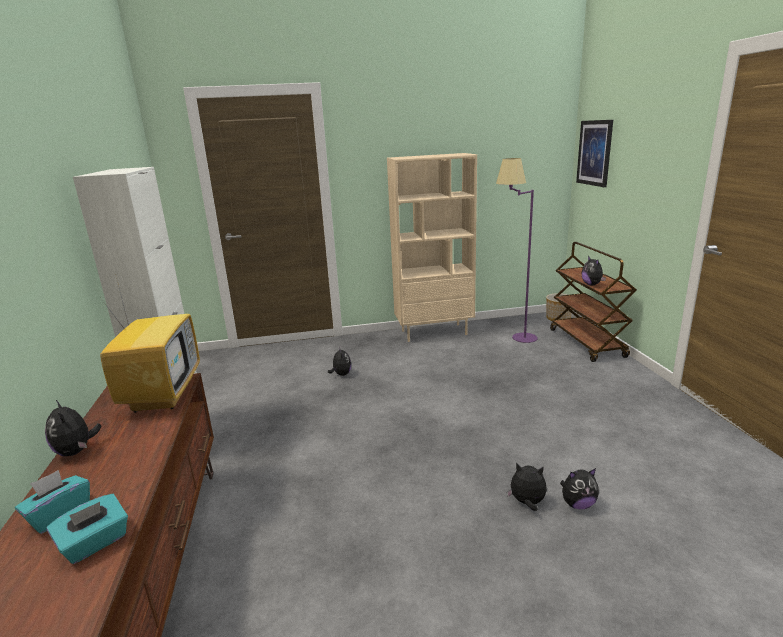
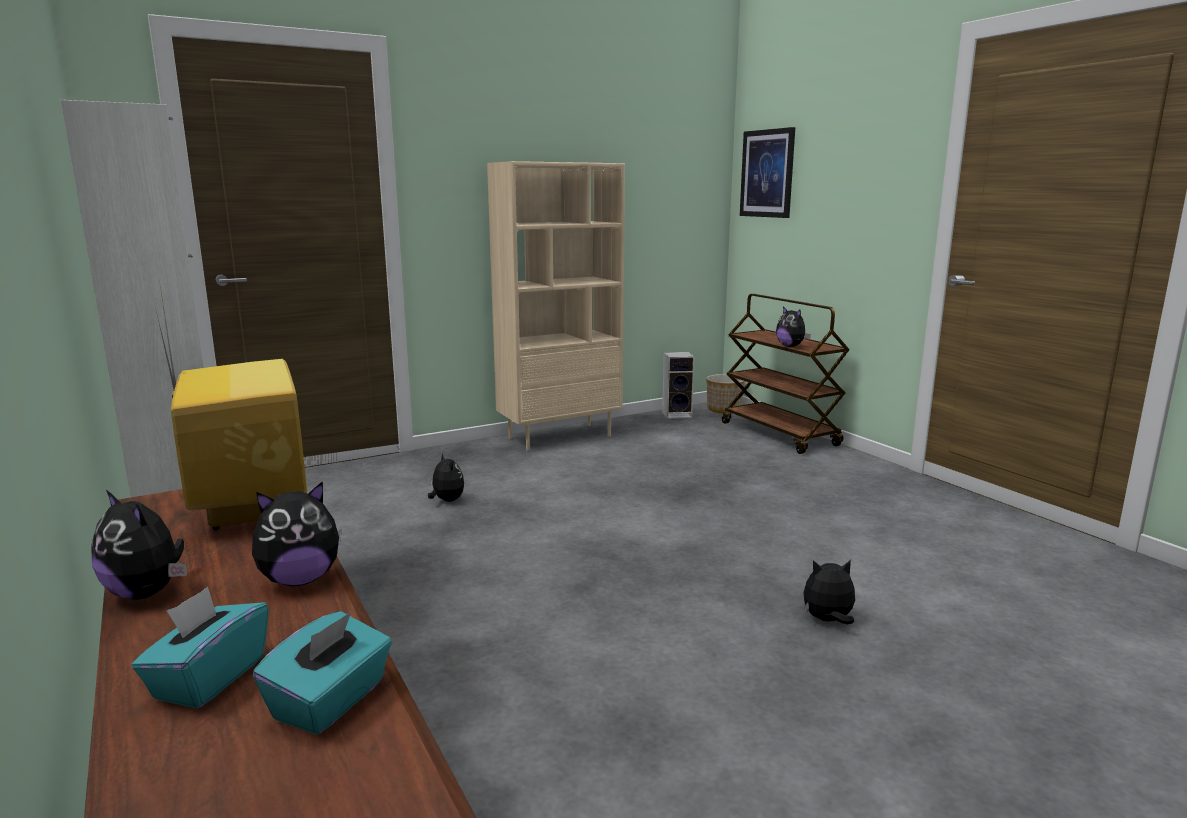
camera: 20 degrees left, 5 degrees down
purple floor lamp [496,158,538,343] -> none
plush toy [560,468,599,509] -> plush toy moved to [252,481,342,586]
none -> speaker [662,352,695,419]

